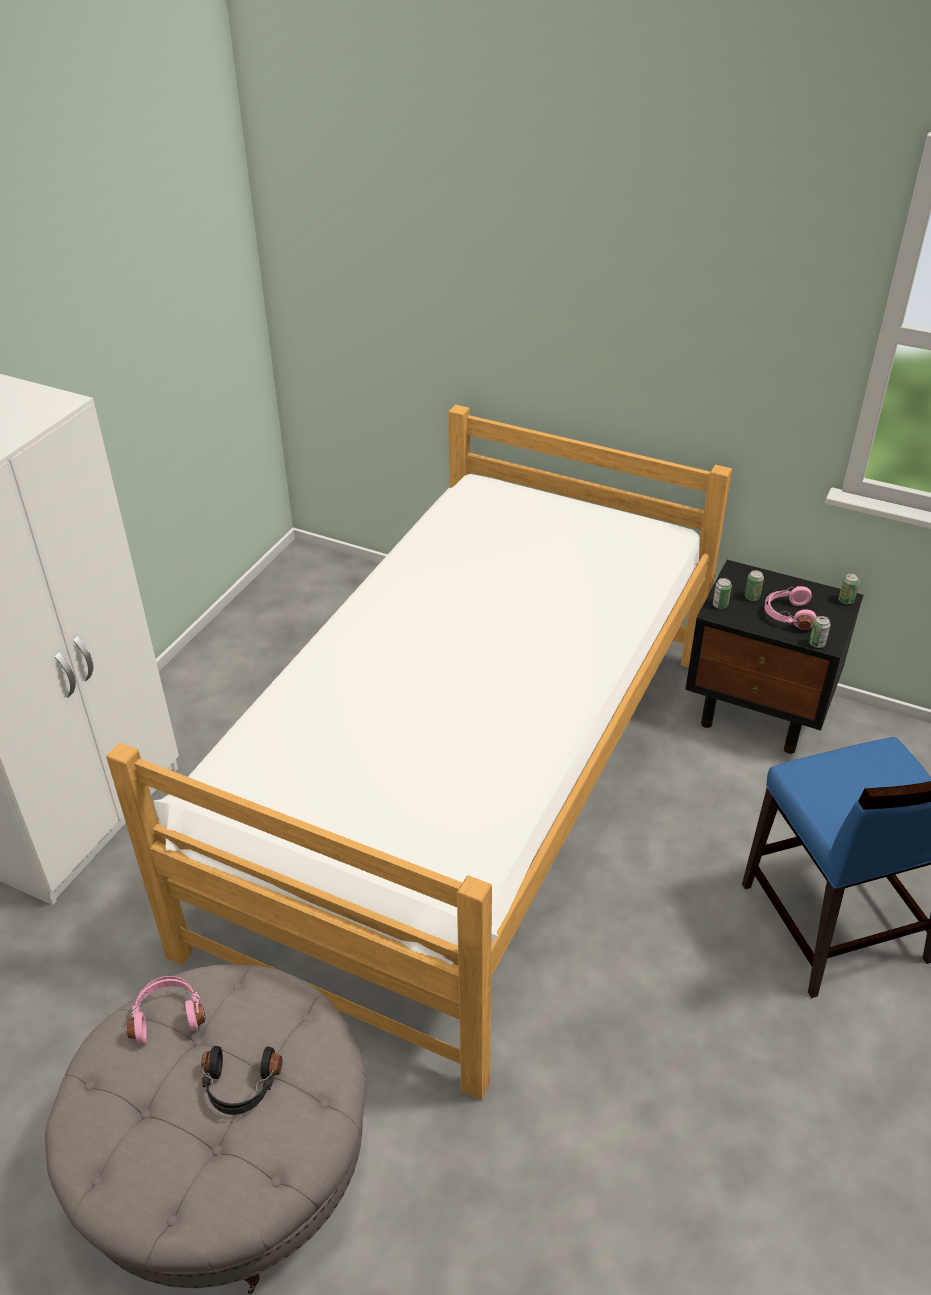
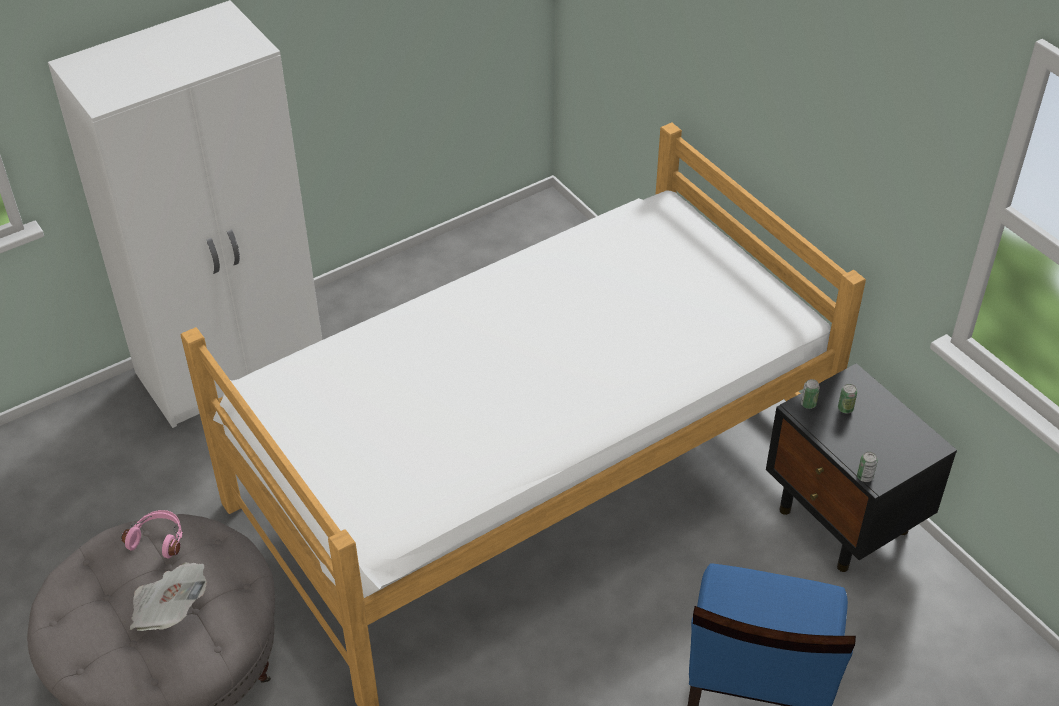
camera: 30 degrees right, 5 degrees up
black headphones [202,1046,282,1115] -> newspaper [130,563,207,631]
pink headphones [764,586,817,630] -> none
can [839,574,860,604] -> none

